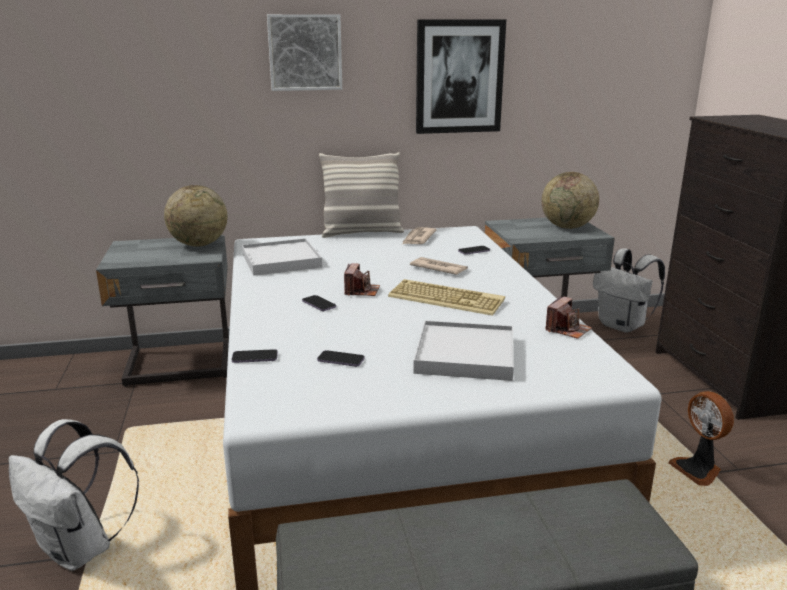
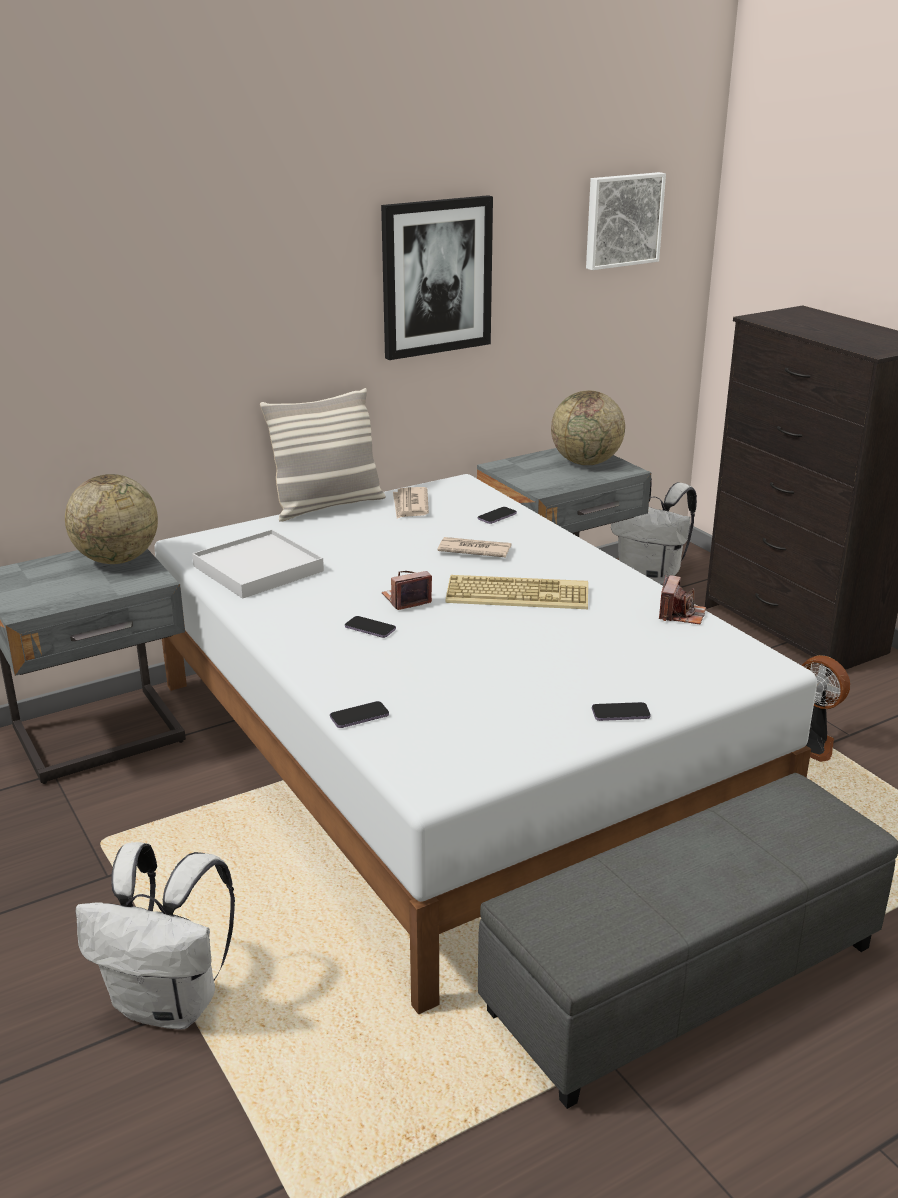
camera: 20 degrees left, 5 degrees up
picture [267,14,342,91] -> picture moved to [586,172,666,270]
phone [317,350,365,367] -> phone moved to [592,702,651,721]
camera [344,263,380,296] -> camera turned 105 degrees counterclockwise [382,571,432,610]
white tray [413,321,514,381] -> none

